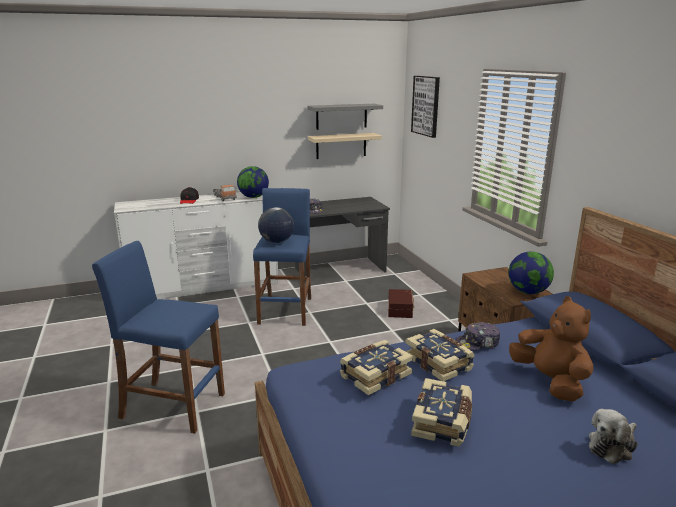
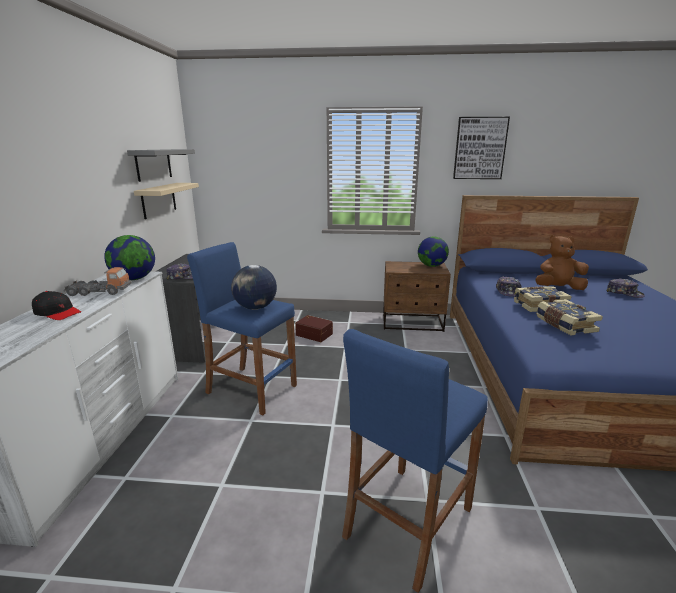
camera: 65 degrees left, 0 degrees up
picture [411,76,440,138] -> picture moved to [453,117,510,179]
book [411,378,472,447] -> none
plush toy [589,409,638,464] -> cap [606,278,645,298]

